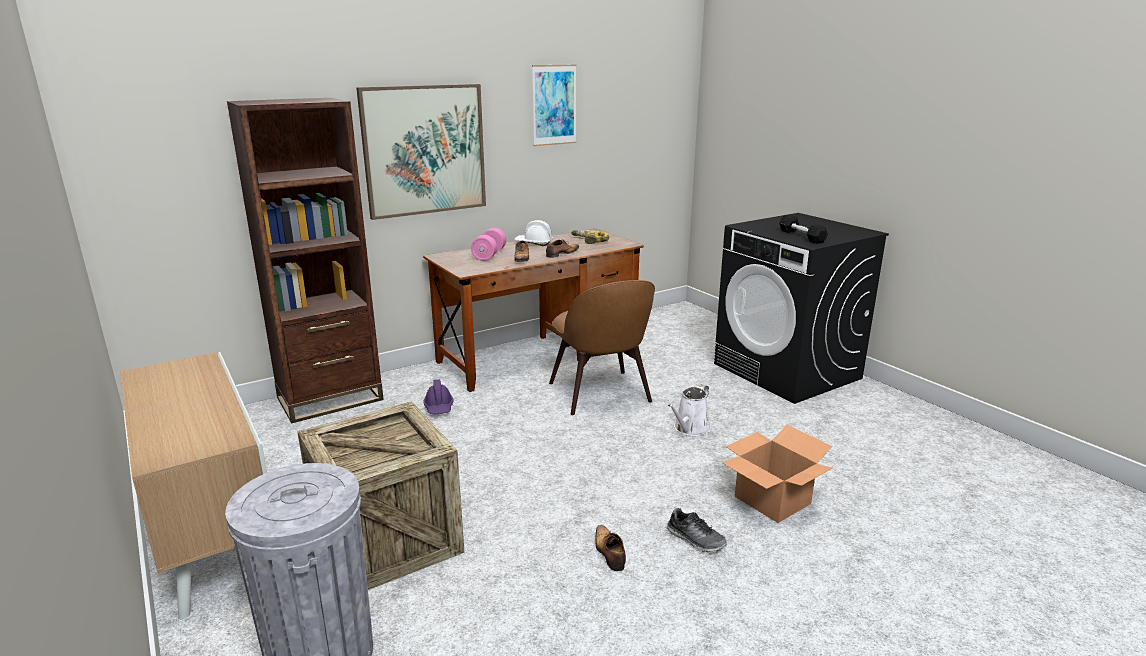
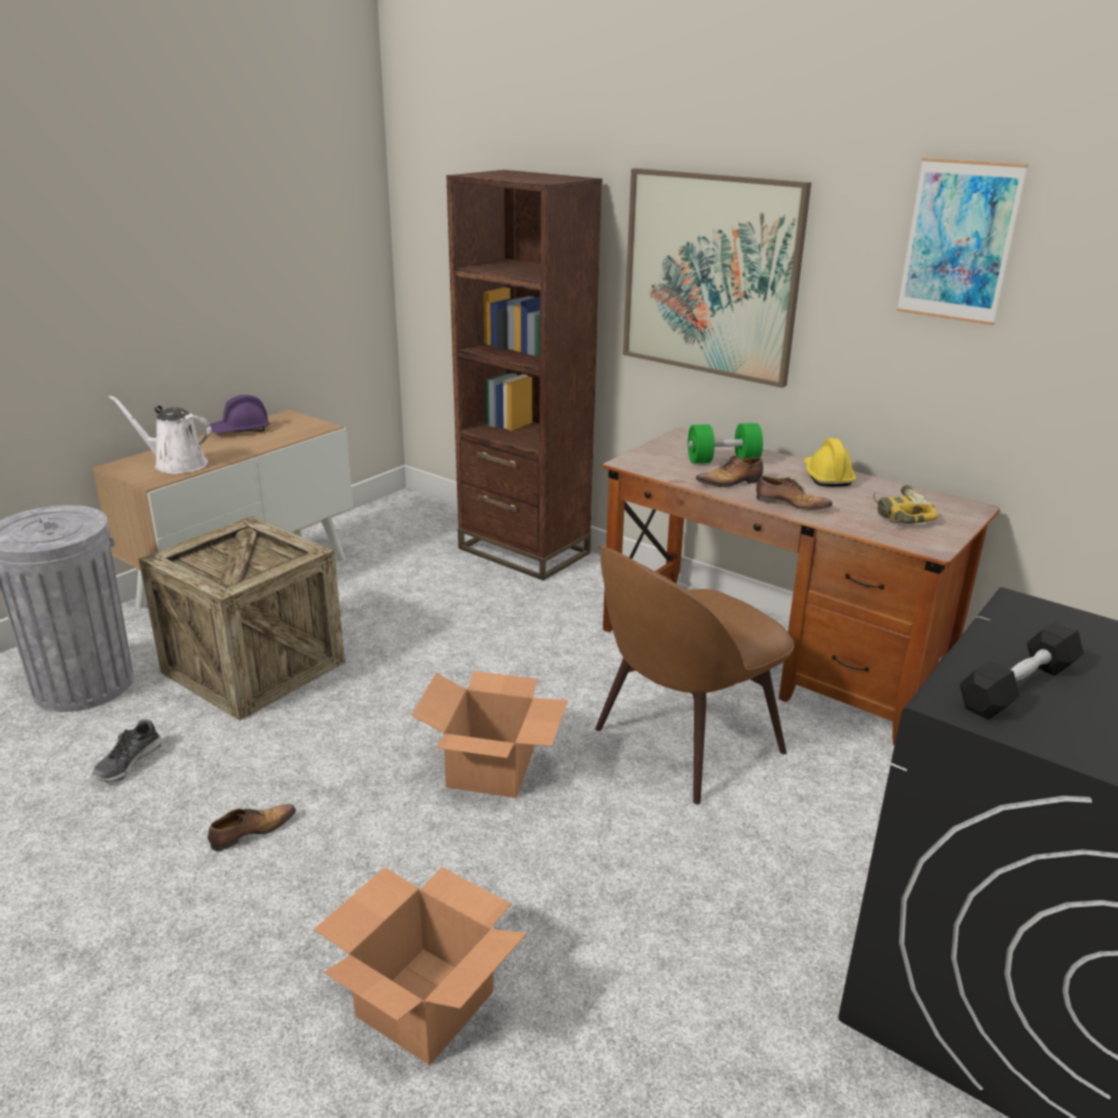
camera: 70 degrees right, 5 degrees up
purple hard hat [423,380,454,414] -> purple hard hat moved to [210,395,270,433]
pink dumbbell [471,228,506,261] -> green dumbbell [688,423,763,464]
white hard hat [514,220,553,246] -> yellow hard hat [804,438,856,487]
shoe [666,508,727,553] -> shoe moved to [92,720,162,782]
white watering can [668,385,711,436] -> white watering can moved to [109,395,211,474]
none -> cardboard box [411,671,568,798]

